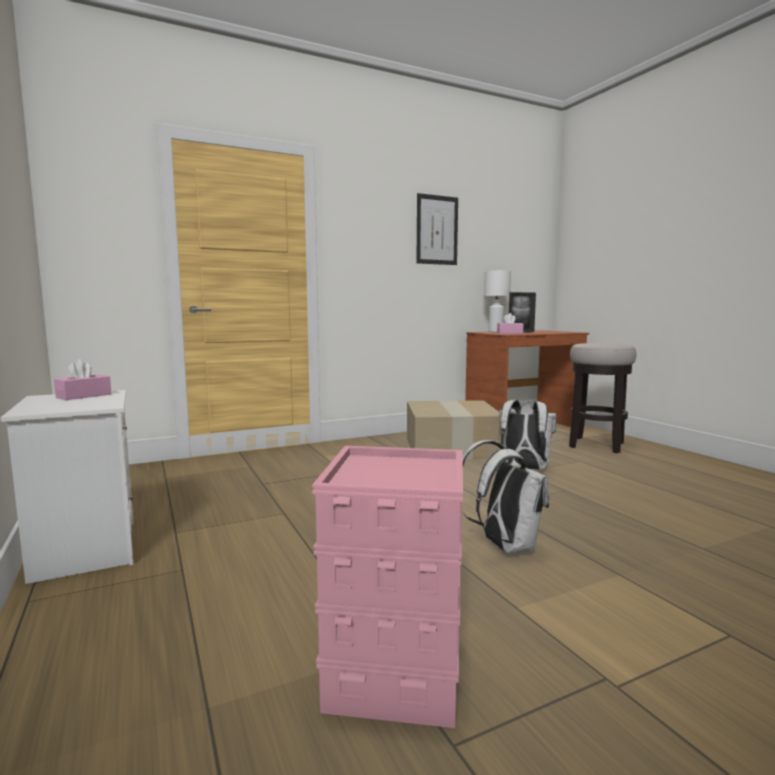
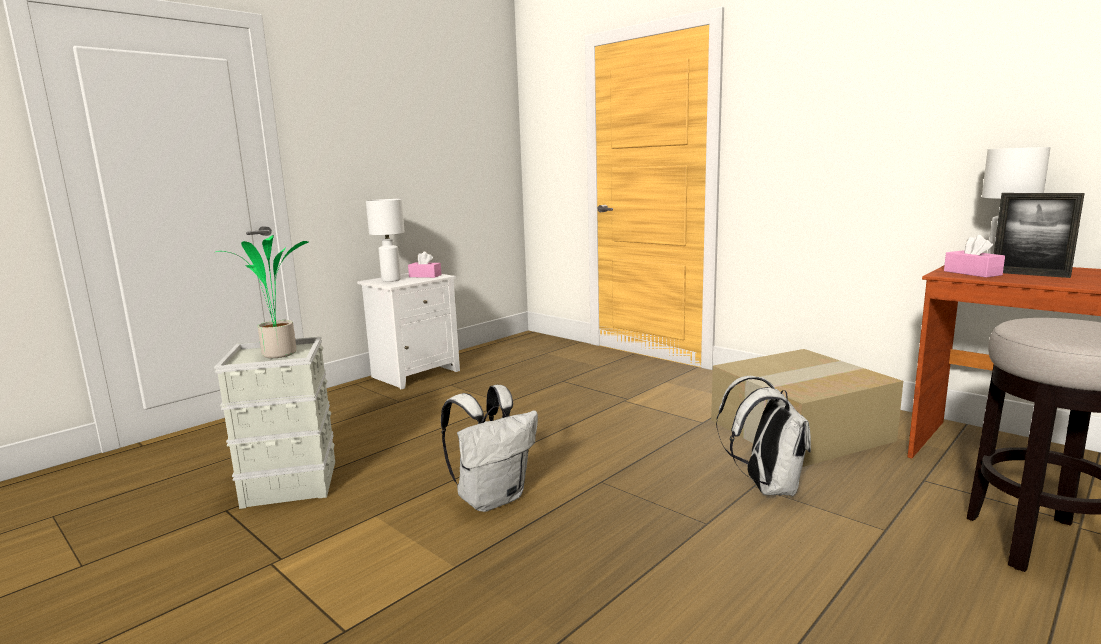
camera: 70 degrees right, 5 degrees up
pink storage box [312,446,463,728] -> grey storage box [214,337,335,509]
picture [416,193,458,265] -> none
none -> potted plant [216,235,308,358]
none -> white table lamp [366,199,405,282]

